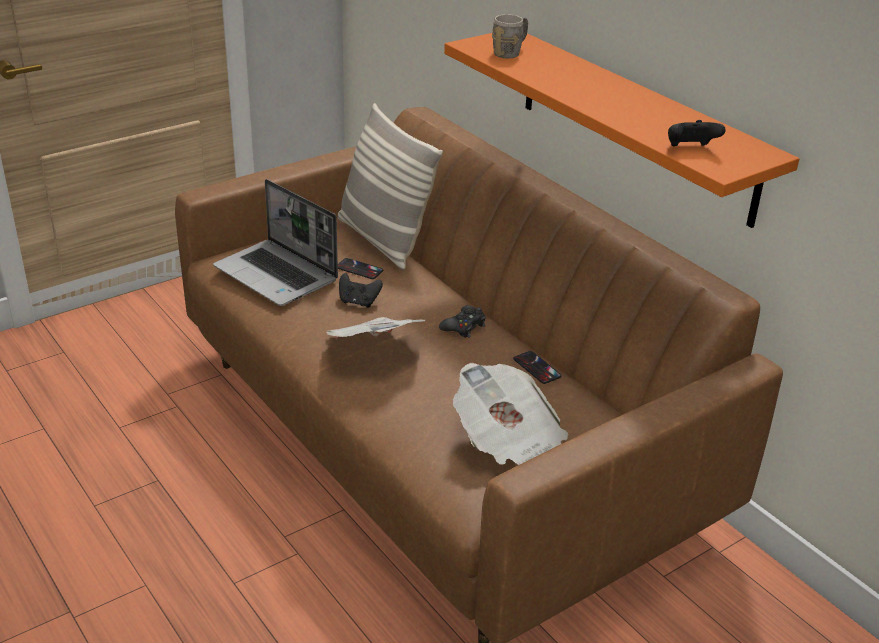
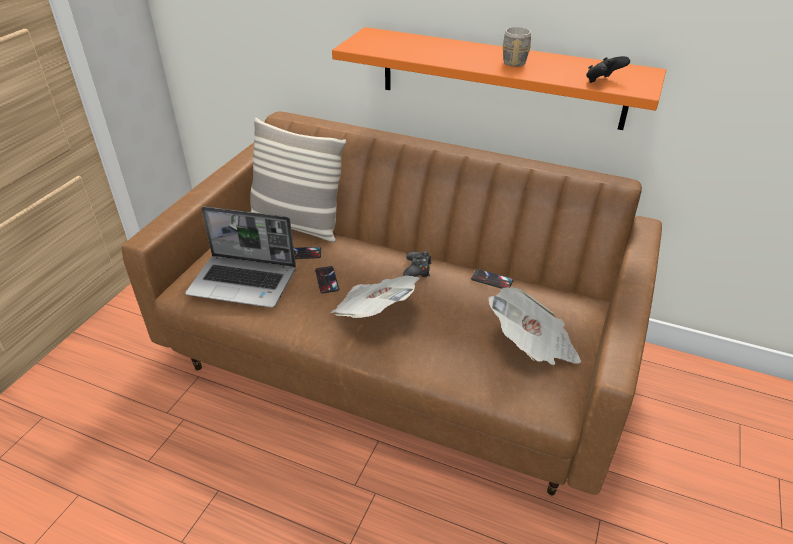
camera: 30 degrees left, 5 degrees up
black game controller [339,273,383,308] -> phone [315,266,339,293]
grey mug [492,14,528,58] -> grey mug moved to [502,27,531,67]

